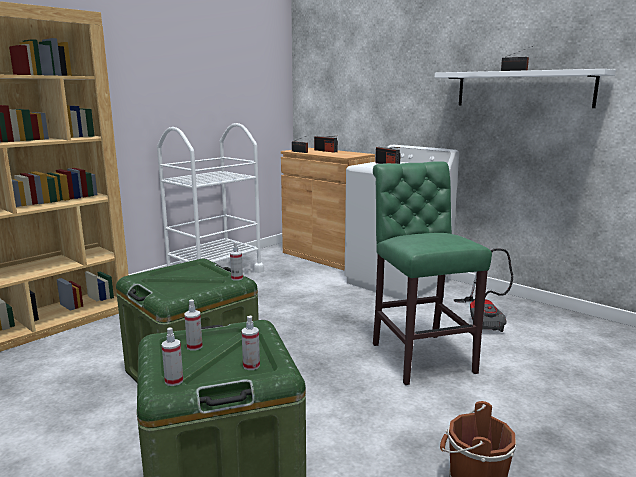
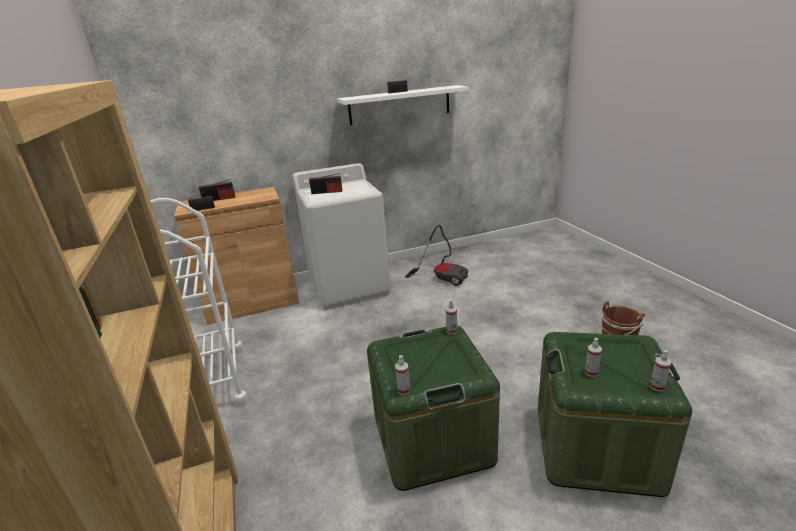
camera: 60 degrees left, 10 degrees up
spray bottle [241,316,260,370] -> spray bottle moved to [395,355,410,395]
green stool [373,161,492,385] -> none

